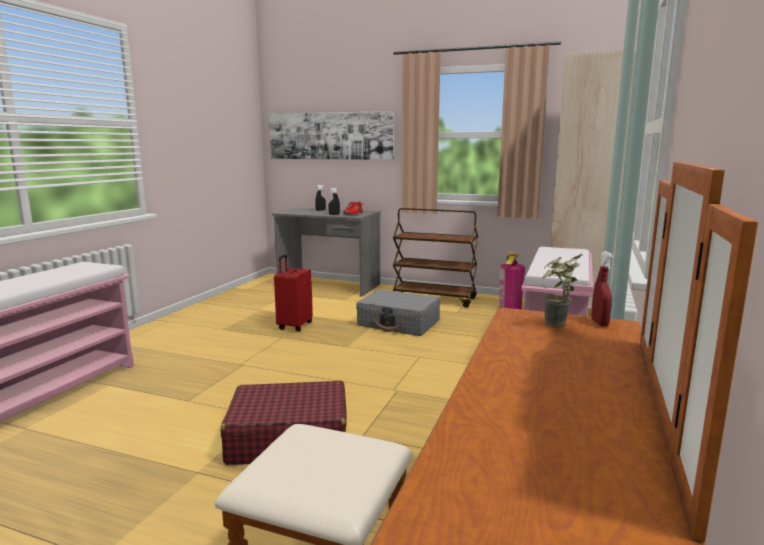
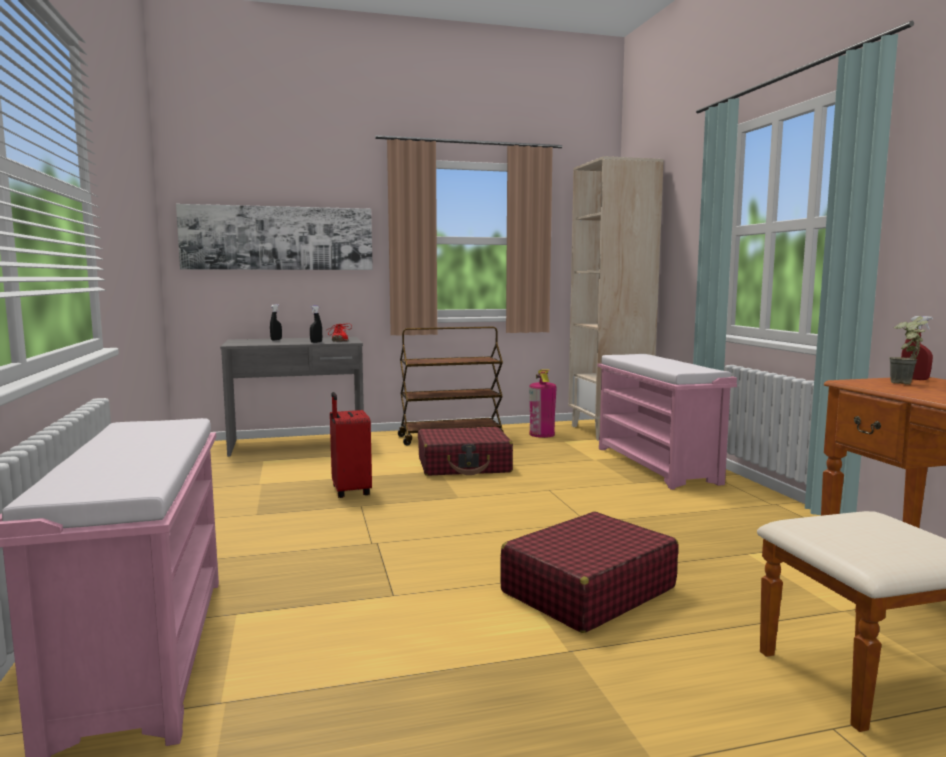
camera: 35 degrees left, 5 degrees down
grey suitcase [356,289,440,336] -> red suitcase [418,427,513,476]

